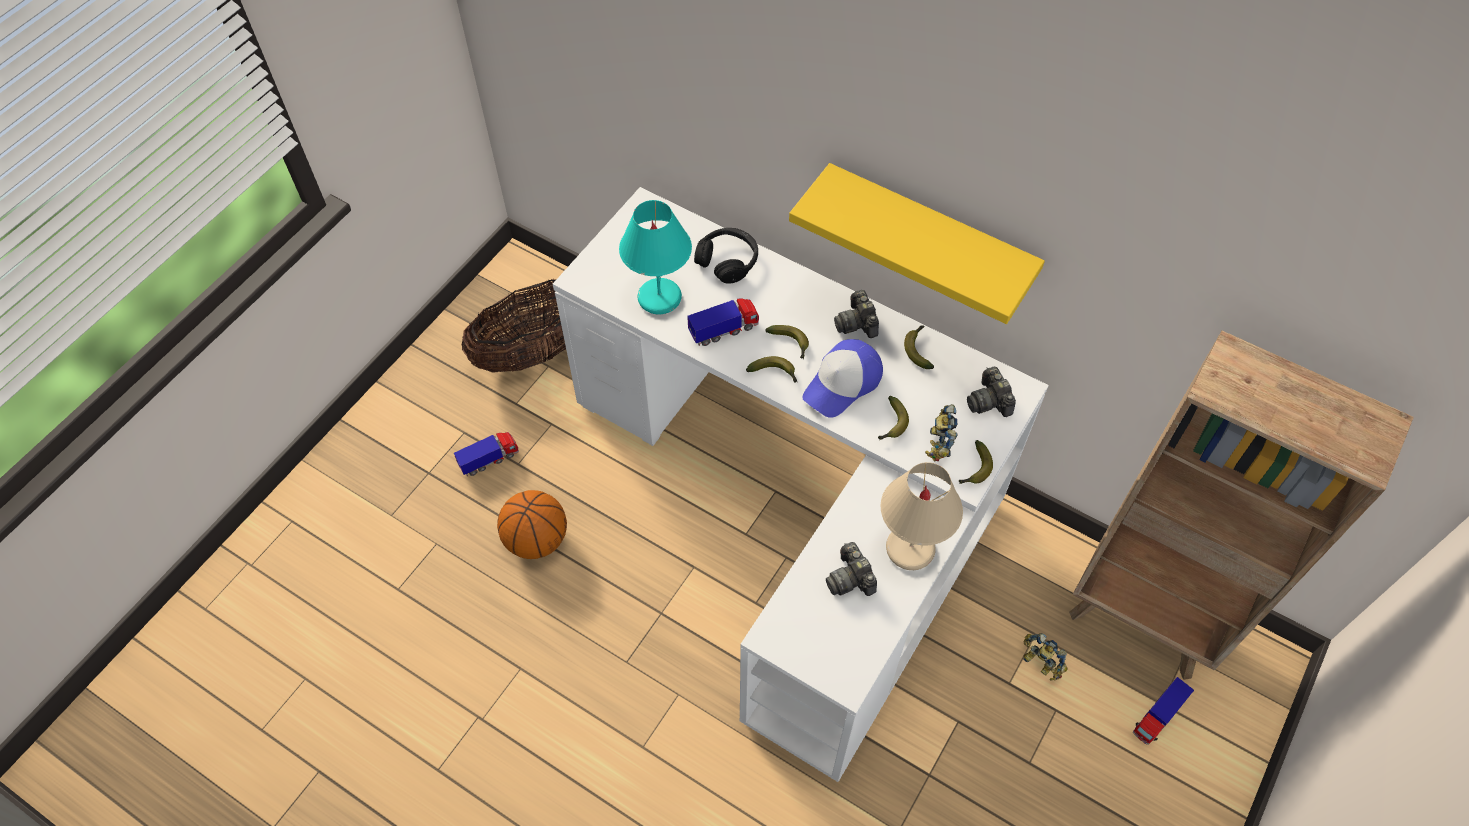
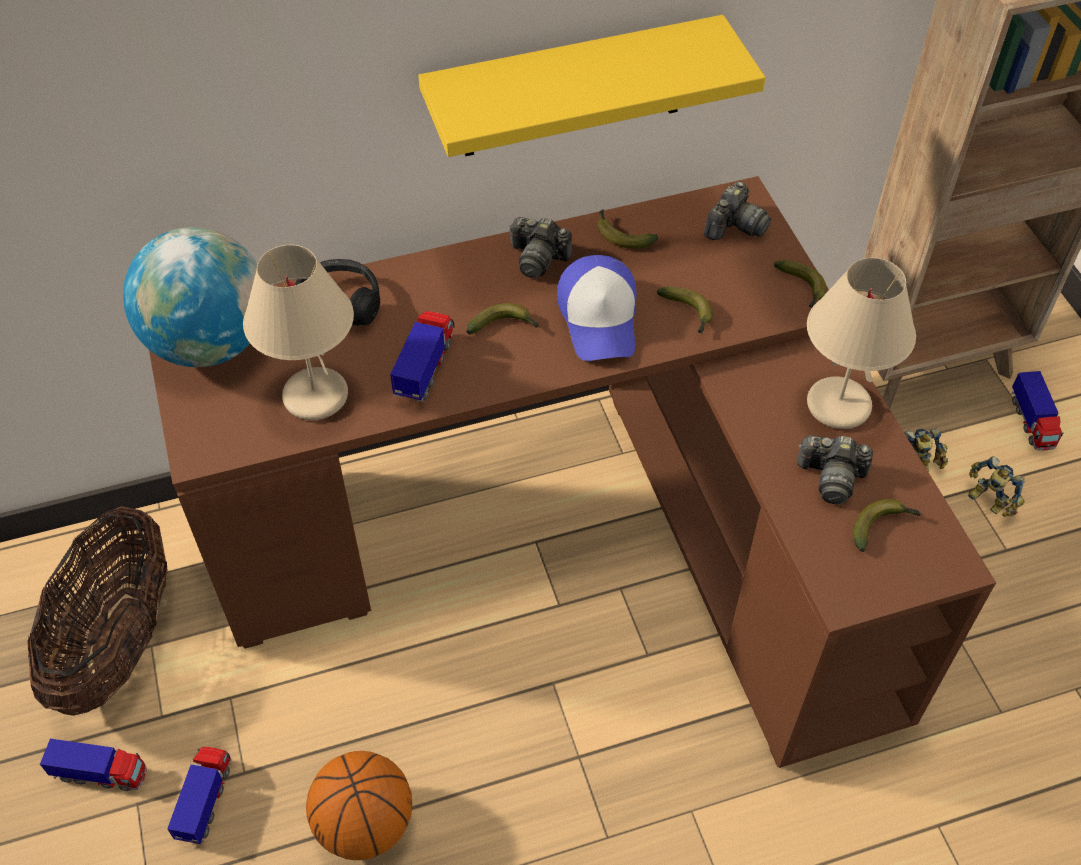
camera: 50 degrees left, 5 degrees down
white desk [553,187,1049,782] -> brown desk [149,176,996,768]
turquoise table lamp [619,200,692,314] -> beige table lamp [243,245,354,420]
banana [746,356,797,383] -> banana moved to [854,499,921,552]
toy robot [925,404,958,461] -> toy robot moved to [968,456,1025,517]
camera [967,367,1016,417] -> camera turned 75 degrees counterclockwise [704,181,771,240]
none -> toy truck [40,739,147,791]
none -> globe [123,227,257,367]

